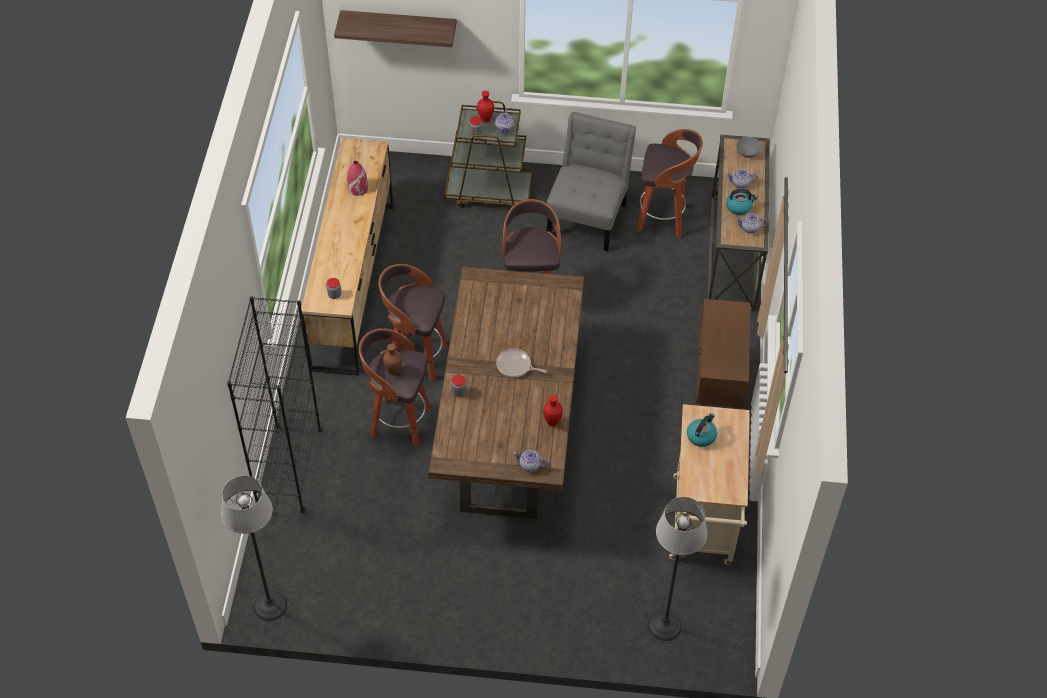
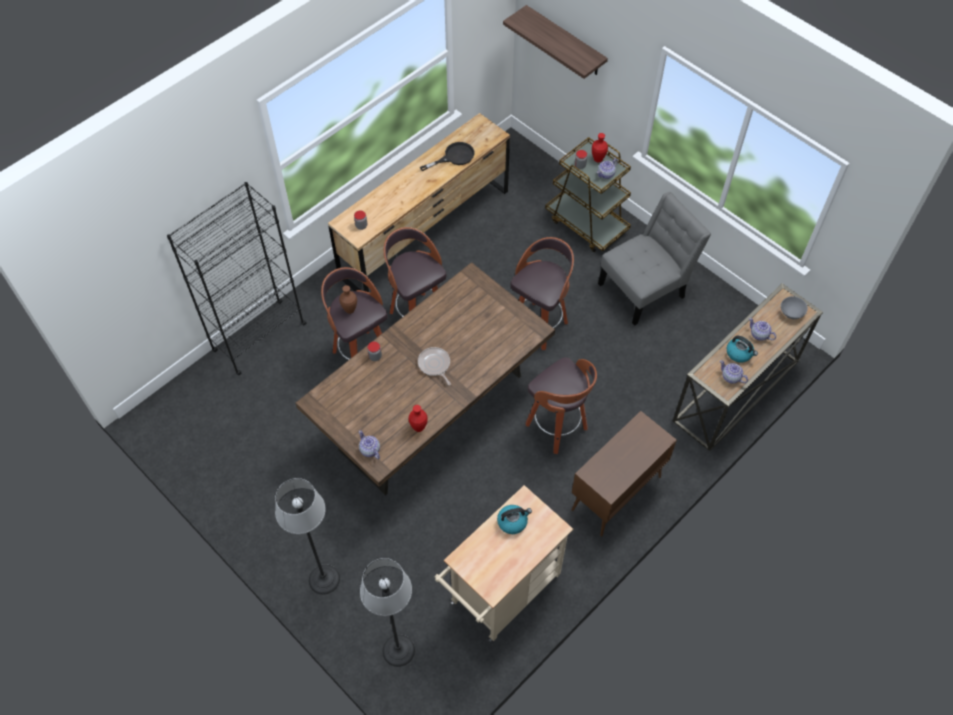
camera: 40 degrees right, 5 degrees up
floor lamp [221,476,287,621] -> floor lamp moved to [275,478,340,595]
red vase [347,161,368,196] -> black frying pan [420,142,475,171]
stool [636,129,703,238] -> stool moved to [526,357,597,454]

